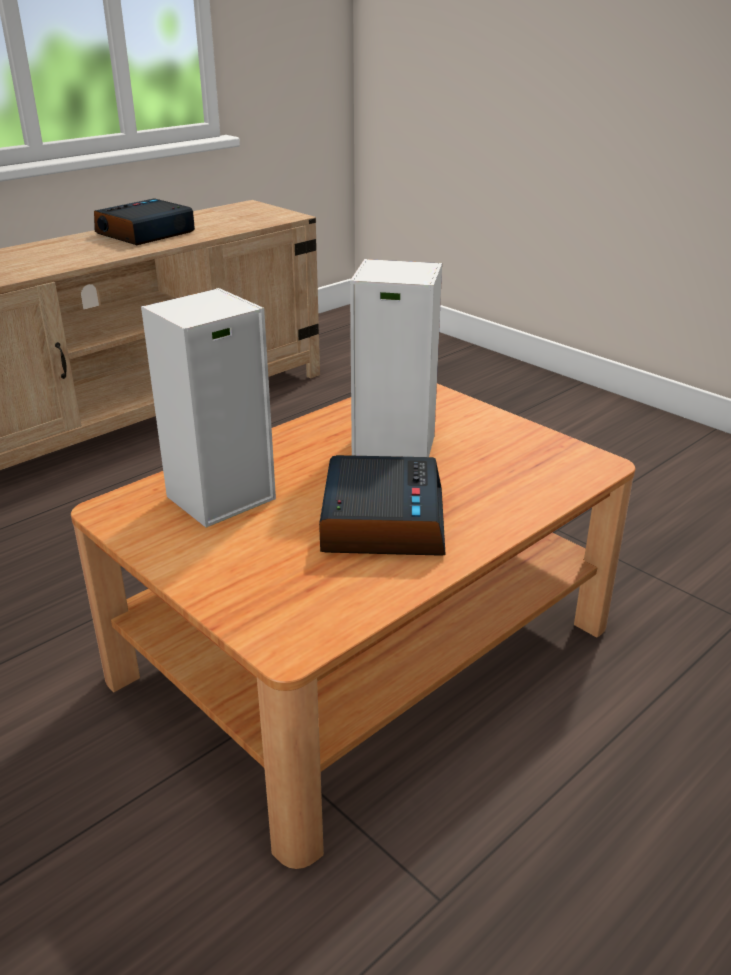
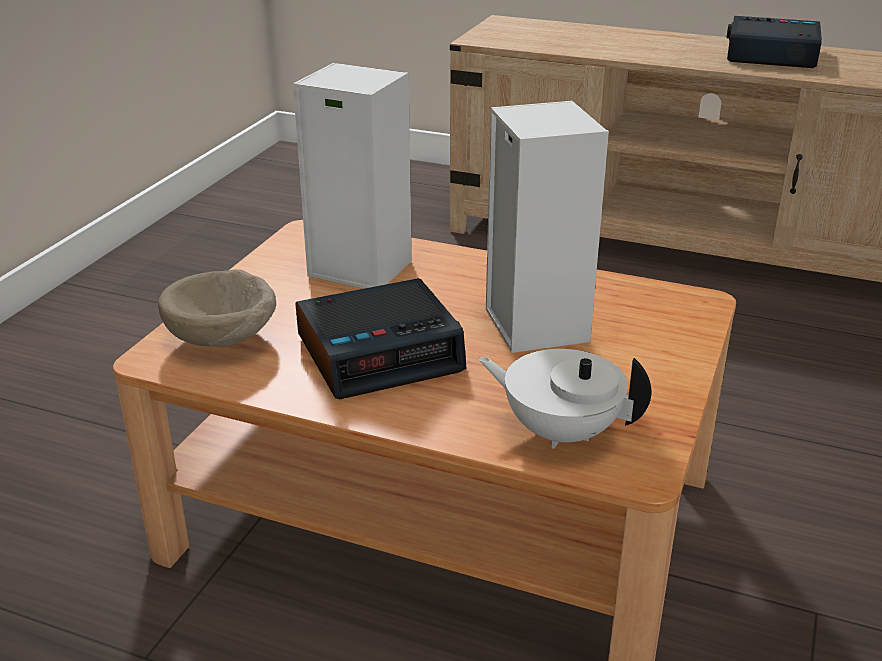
camera: 65 degrees right, 0 degrees up
none -> beige bowl [158,269,276,347]
none -> white teapot [478,349,652,449]

